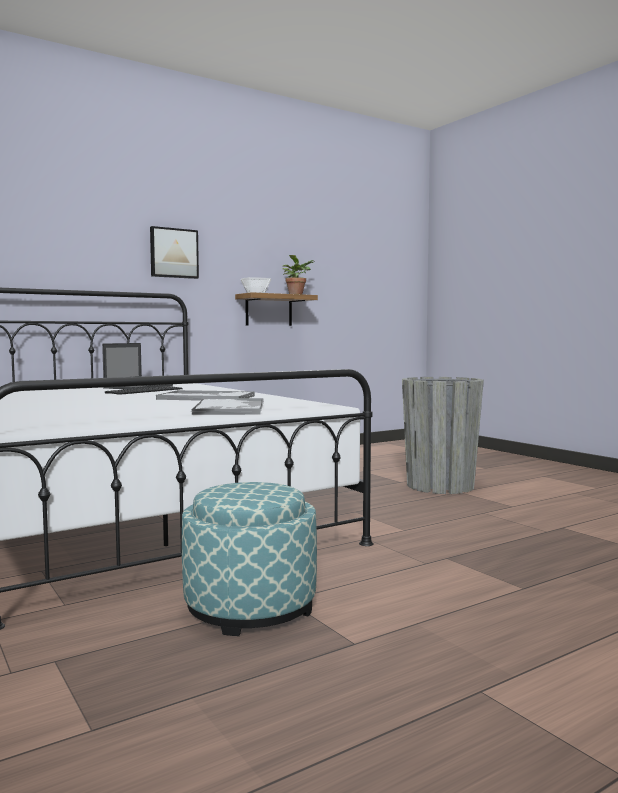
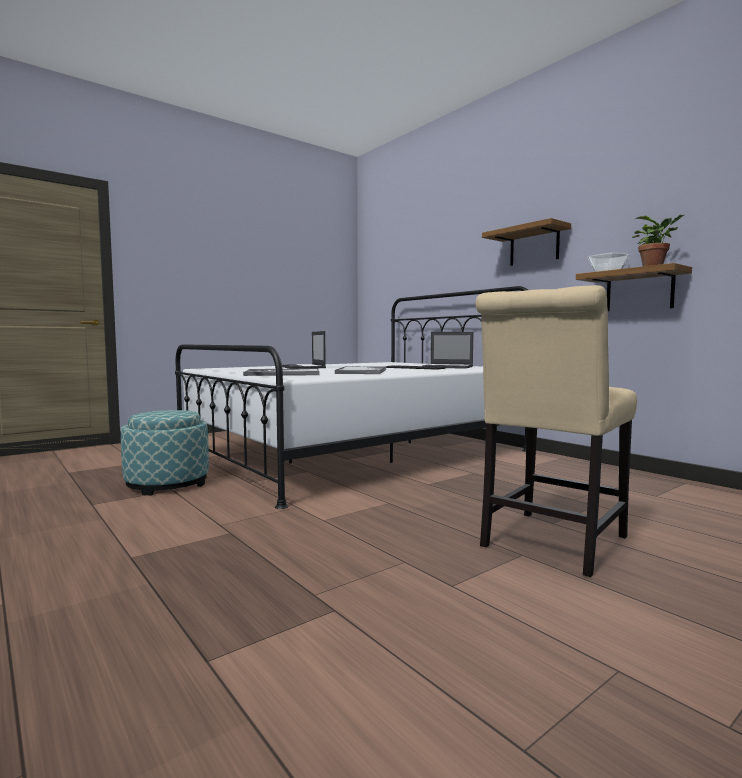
camera: 85 degrees right, 0 degrees up
picture [150,226,199,279] -> shelf [482,218,571,266]
grey planter [402,377,484,494] -> beige chair [476,285,637,577]
none -> laptop [282,331,326,369]

